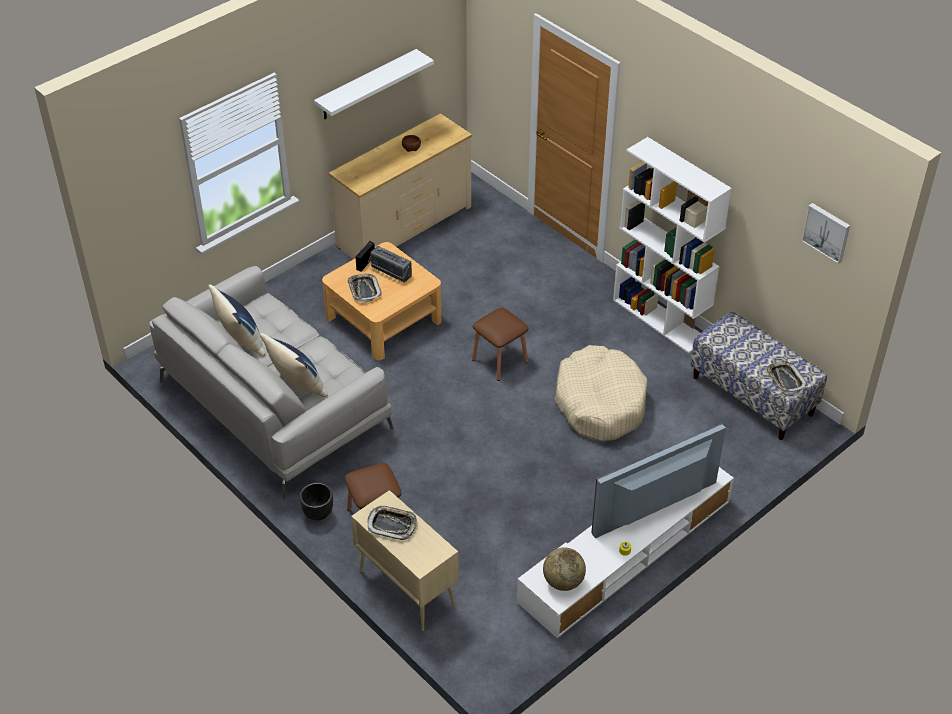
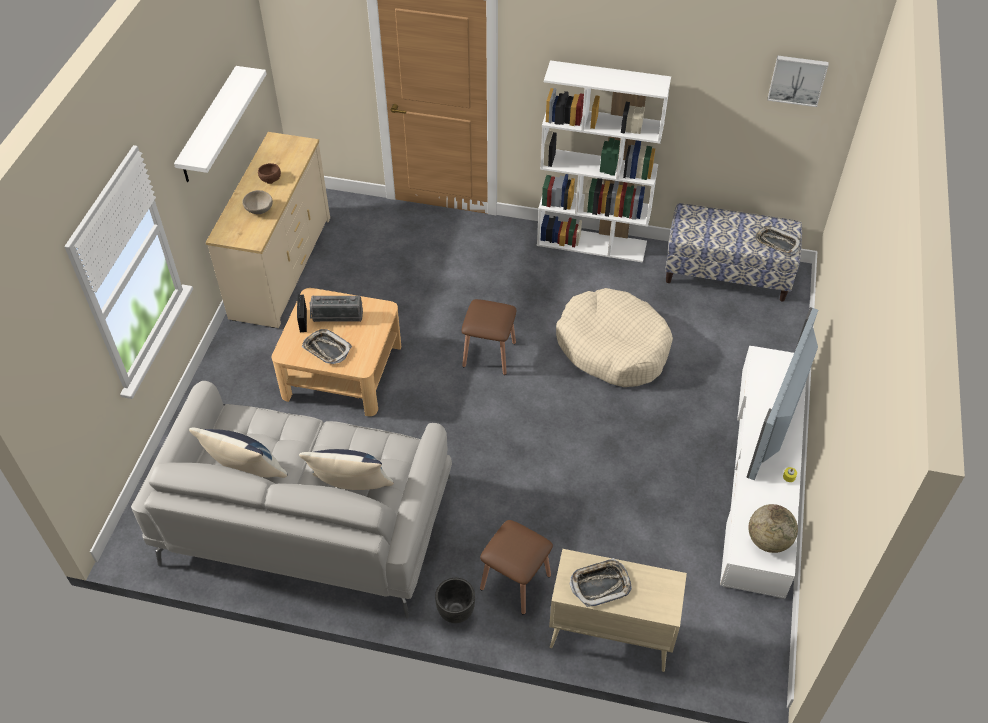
camera: 35 degrees left, 5 degrees up
none -> beige bowl [242,190,273,214]

